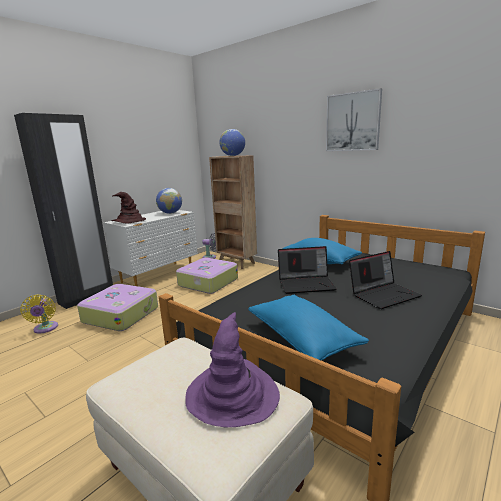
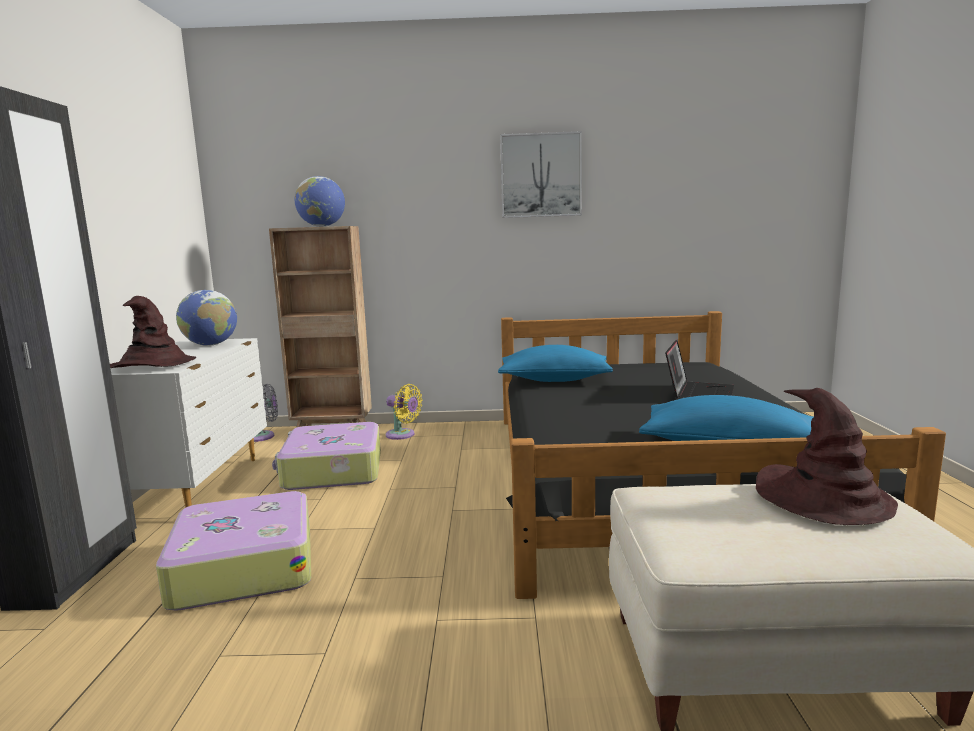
camera: 40 degrees left, 5 degrees down
yellow fan [20,295,58,334] -> yellow fan moved to [386,384,422,440]
purple hat [185,312,280,427] -> brown hat [756,388,898,525]
laptop [278,246,337,294] -> none

